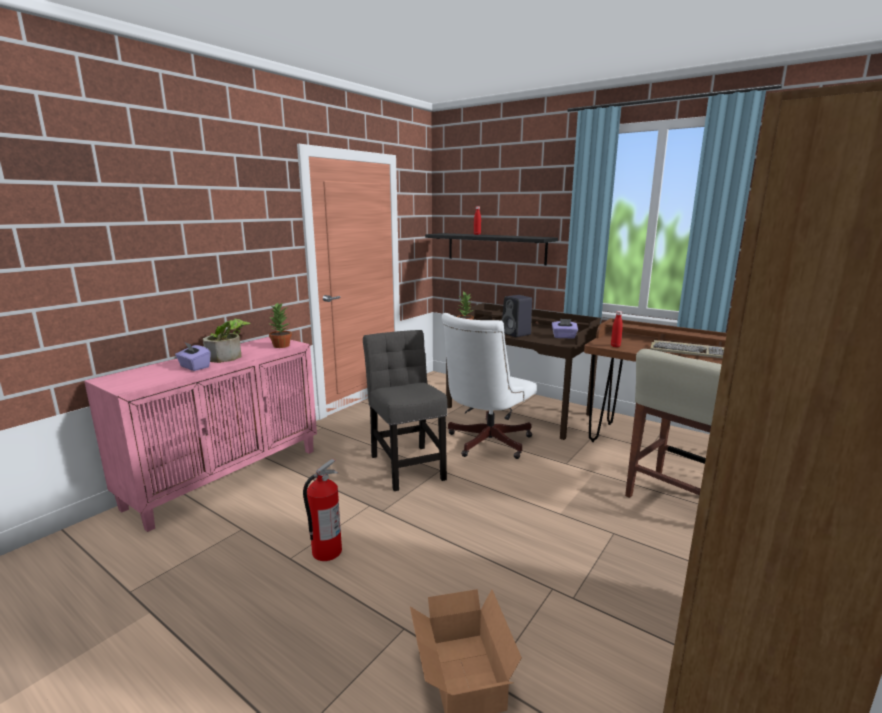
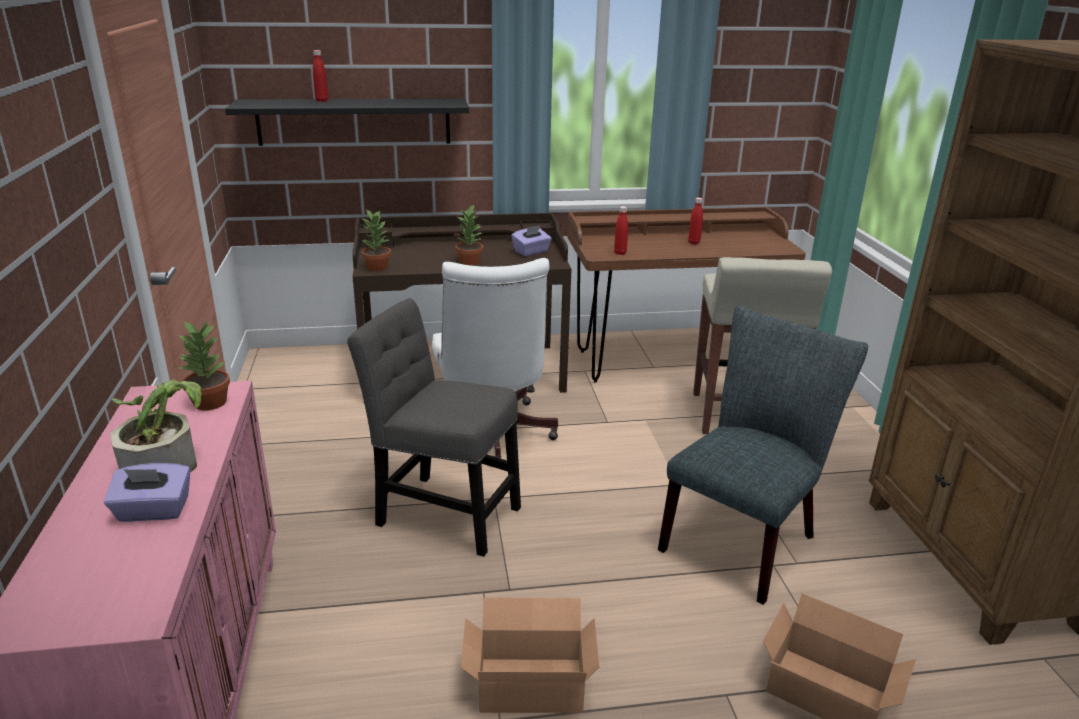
camera: 45 degrees left, 10 degrees up
fire extinguisher [303,459,342,561] -> cardboard box [461,598,600,713]
black speaker [502,295,532,337] -> potted plant [455,205,483,266]
keyboard [650,340,724,358] -> red bottle [688,198,703,244]
none -> grey chair [658,306,868,605]

